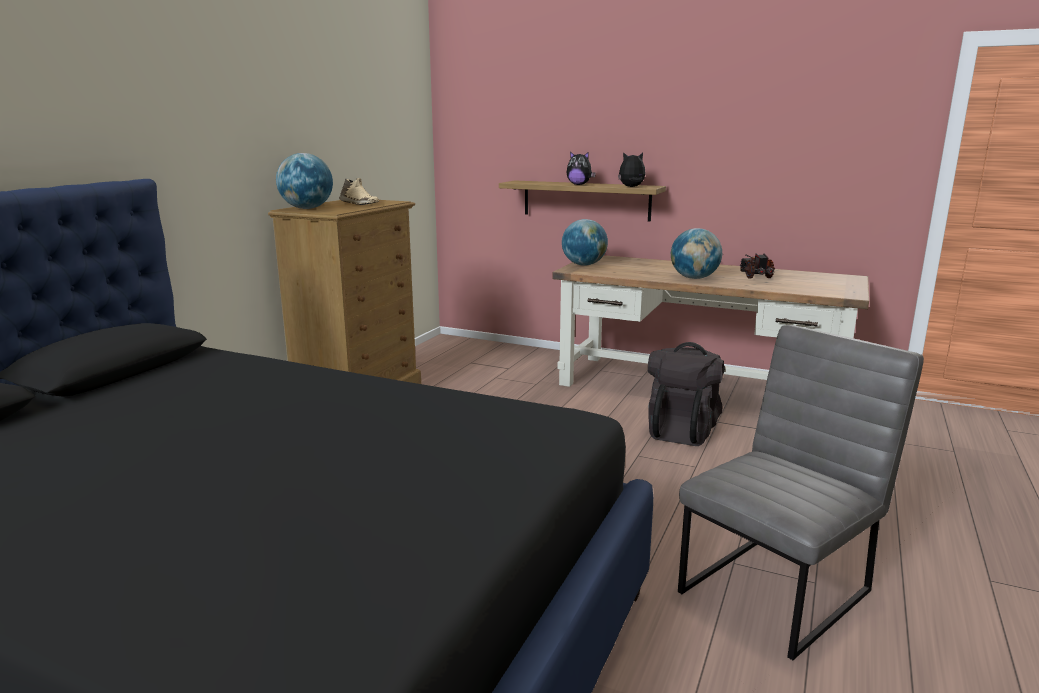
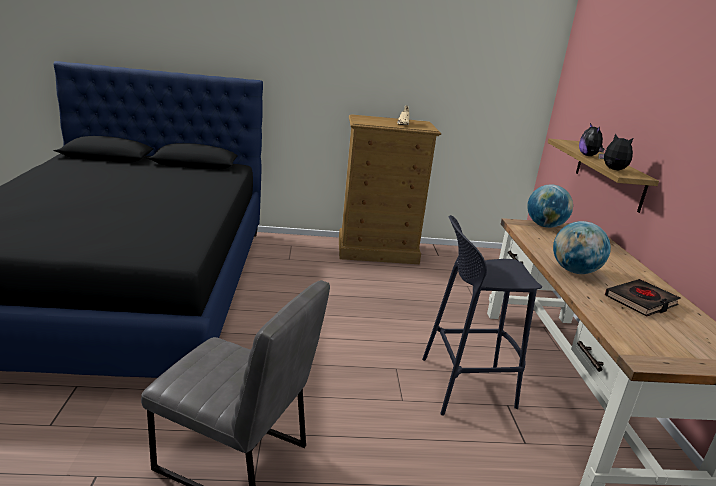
camera: 60 degrees right, 5 degrees up
globe [276,153,333,209] -> none
black backpack [648,342,725,446] -> grey stool [422,215,542,416]
toy truck [740,253,775,278] -> black book [605,279,680,317]

